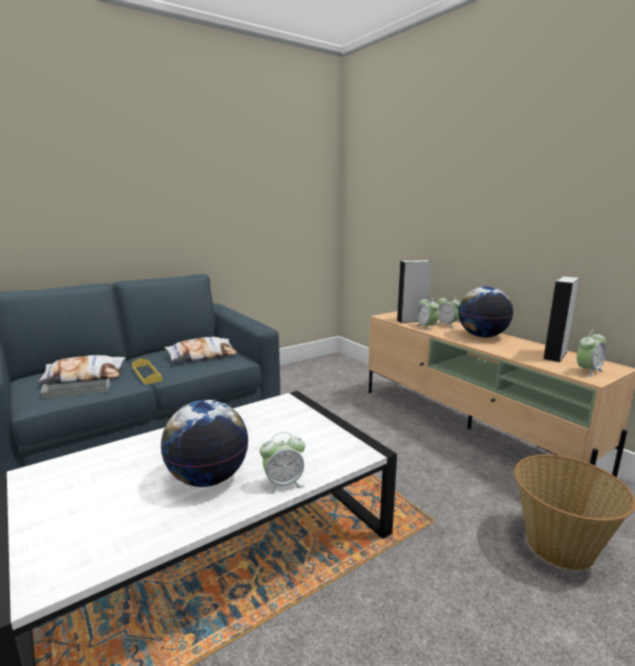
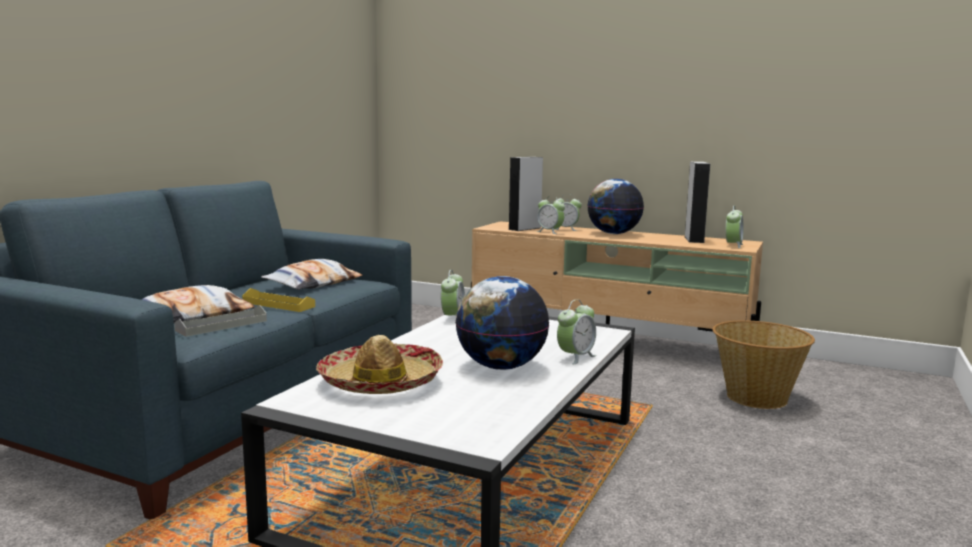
camera: 30 degrees left, 5 degrees down
none -> hat [316,335,443,394]
none -> alarm clock [441,270,465,315]

